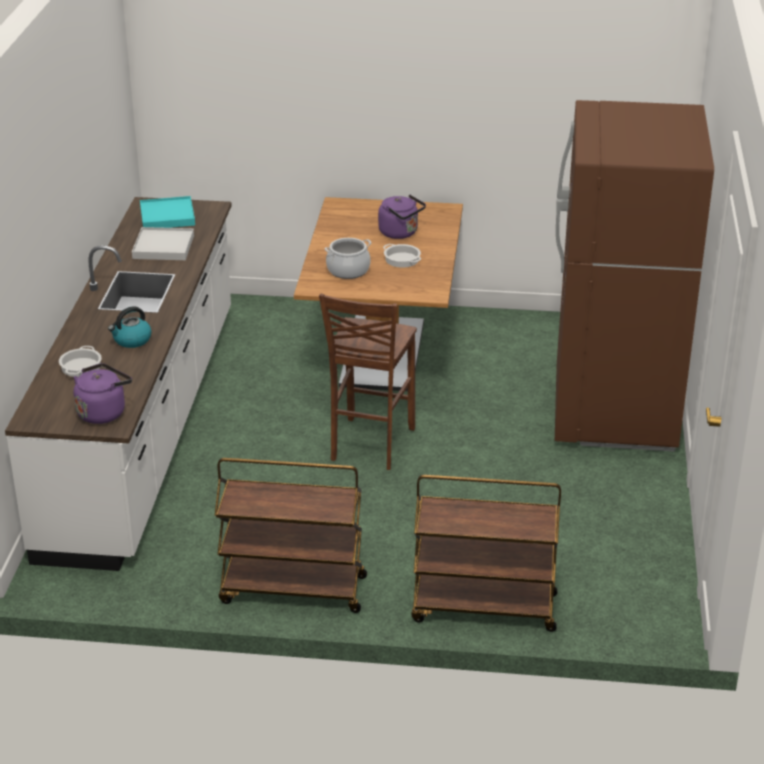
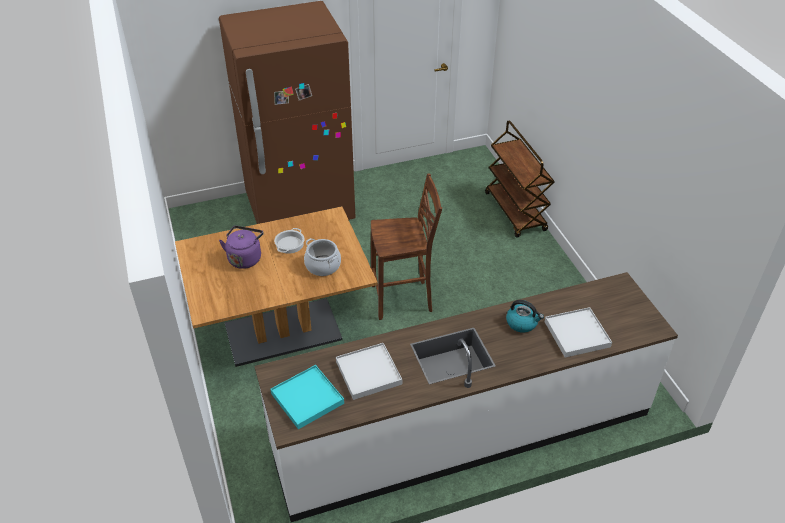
camera: 115 degrees left, 10 degrees up
cooking pot [59,346,102,377] -> white tray [545,307,612,358]
purple kettle [74,363,132,424] -> none
brown cart [215,458,367,613] -> none

